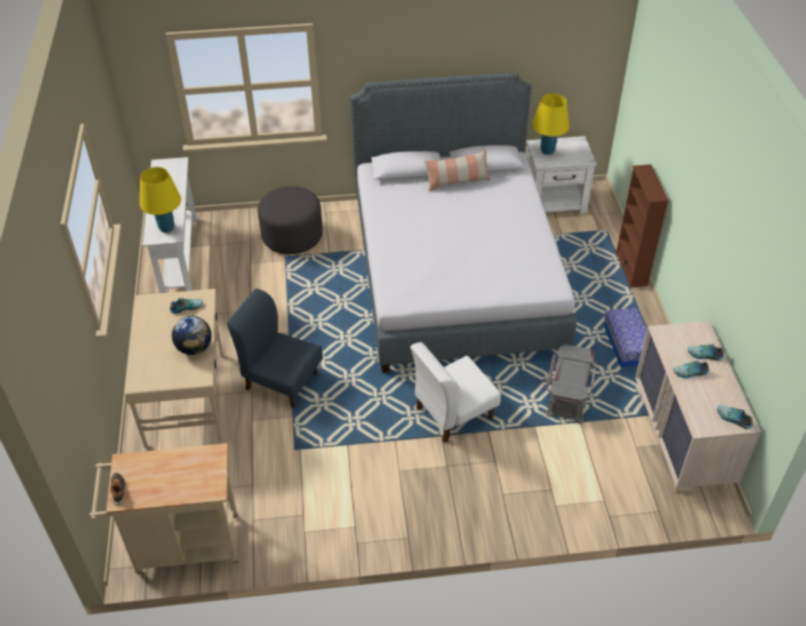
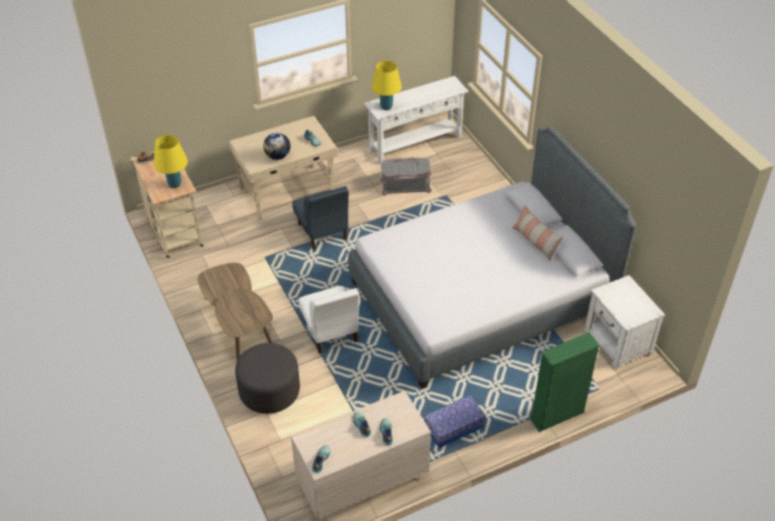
camera: 70 degrees right, 0 degrees up
blue chair [227,288,323,408] -> blue chair turned 150 degrees clockwise [292,186,349,250]
grey ottoman [258,186,323,254] -> grey ottoman moved to [235,343,300,414]
white chair [410,342,501,443] -> white chair turned 150 degrees counterclockwise [298,286,359,354]
yellow table lamp [532,94,569,155] -> yellow table lamp moved to [154,135,188,188]
grey storage box [545,344,597,424] -> grey storage box moved to [380,158,432,195]
brown bookcase [615,164,669,287] -> green bookcase [530,333,600,432]
none -> brown coffee table [197,263,273,361]

